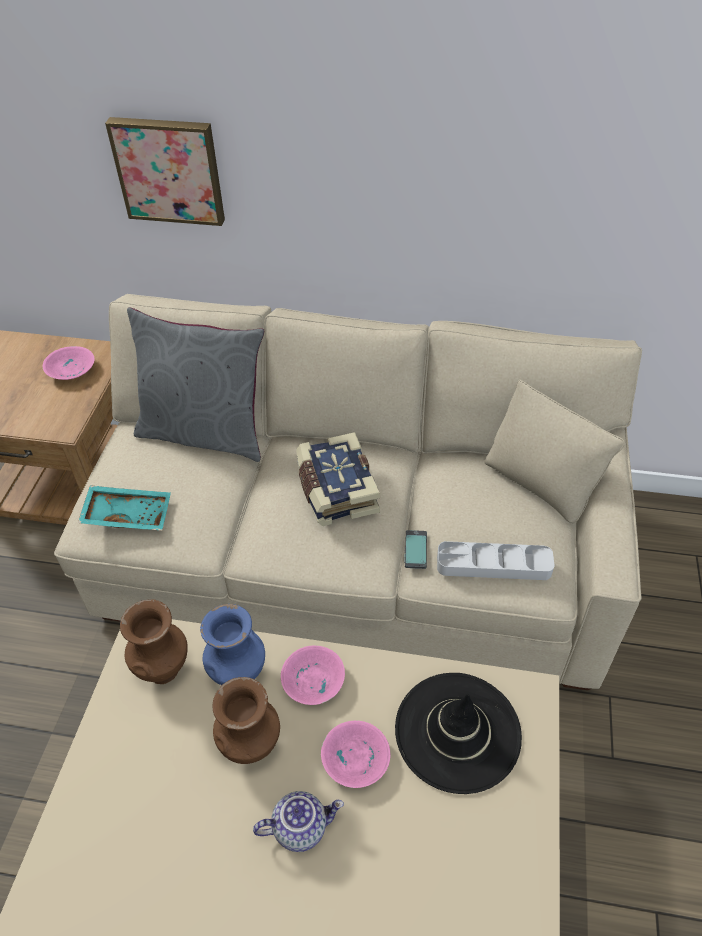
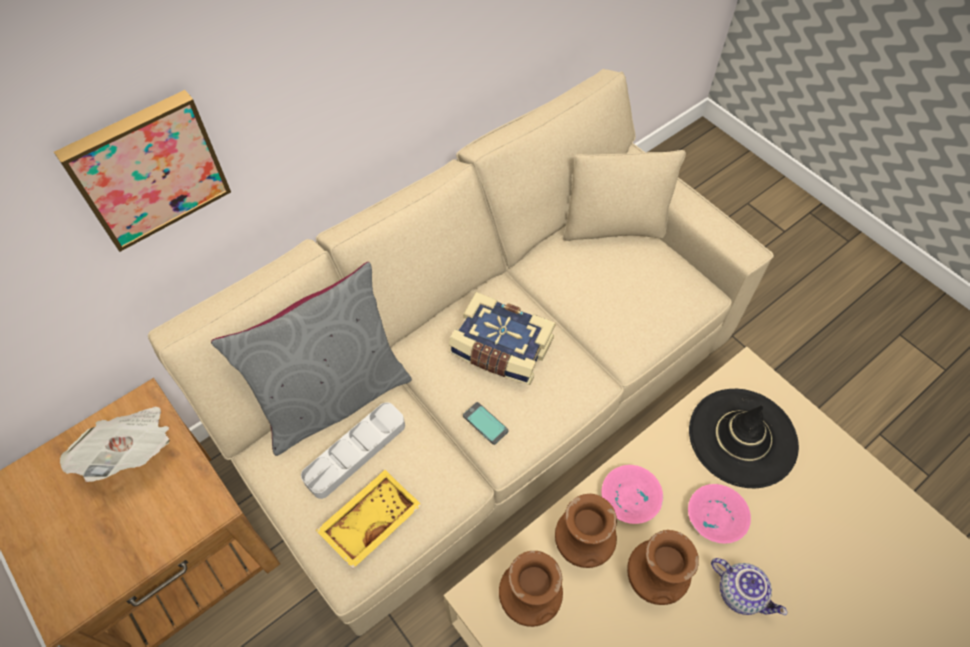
camera: 50 degrees left, 10 degrees up
pink bowl [43,346,95,380] -> newspaper [60,407,170,482]
turquoise tray [78,485,171,531] -> yellow tray [316,470,422,569]
blue vase [200,604,265,685] -> brown vase [555,494,617,568]
teapot [253,791,344,852] -> teapot turned 105 degrees clockwise [711,558,787,615]
phone [404,530,427,569] -> phone moved to [463,402,509,445]
grey tray [437,541,554,580] -> grey tray moved to [301,402,405,499]

